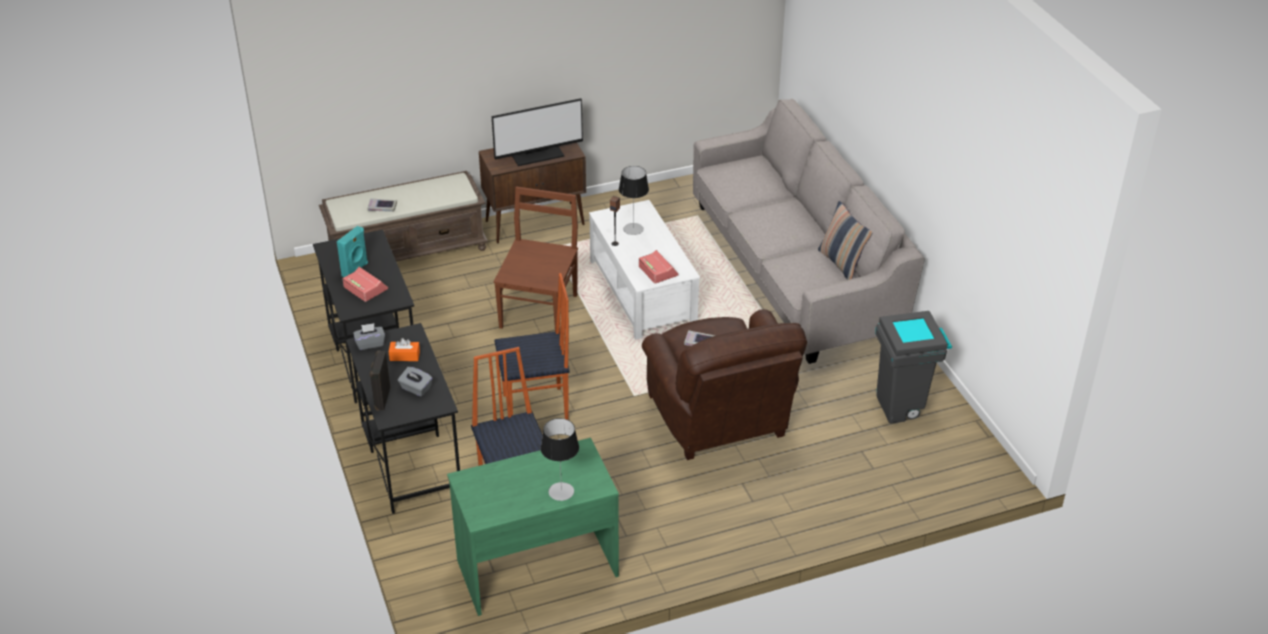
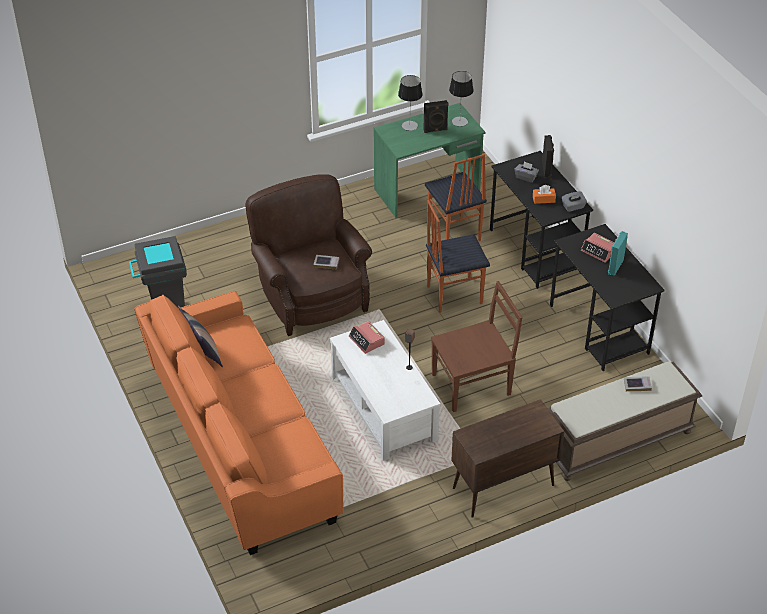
camera: 175 degrees right, 5 degrees up
monitor [492,98,583,166] -> none
brown chair [494,186,578,332] -> brown chair turned 120 degrees counterclockwise [431,281,523,412]
table lamp [619,166,649,235] -> table lamp moved to [449,71,474,126]
grey sofa [693,99,925,364] -> orange sofa [134,291,343,555]
none -> black speaker [423,100,449,133]

